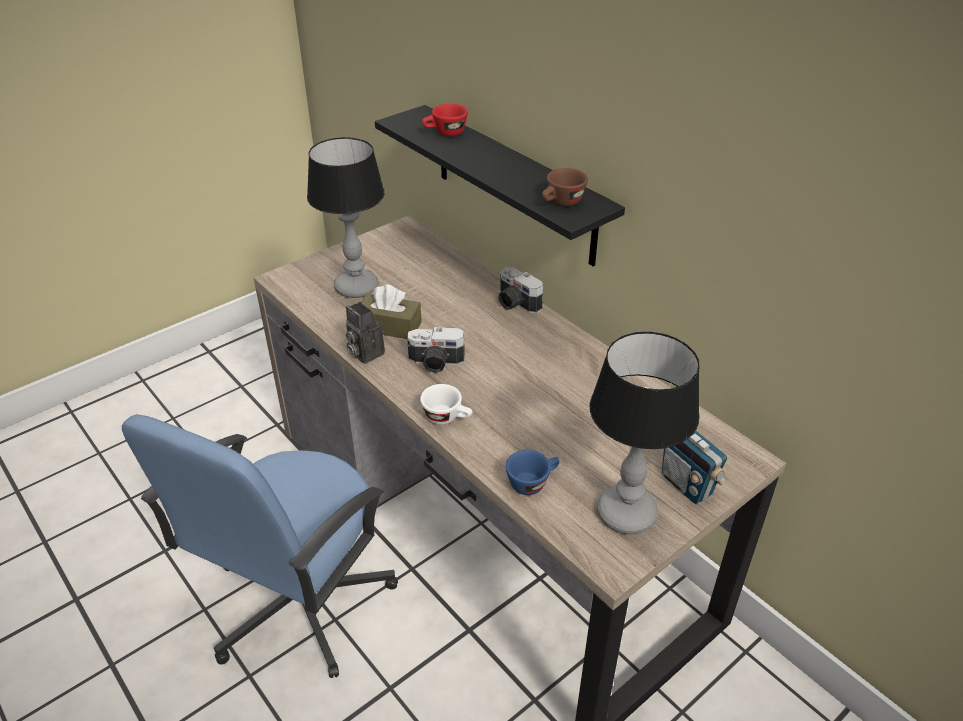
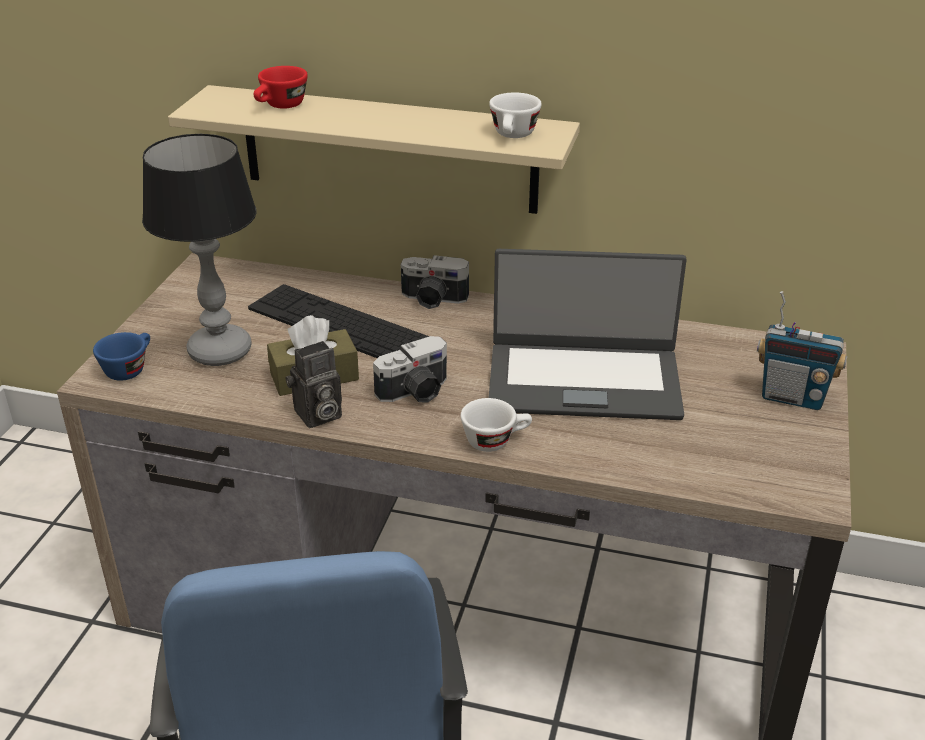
camera: 35 degrees left, 5 degrees down
camera [346,302,385,364] -> camera turned 45 degrees counterclockwise [285,341,342,428]
black shelf [375,105,625,266] -> beige shelf [168,85,580,214]
blue cup [506,450,560,495] -> blue cup moved to [93,332,150,381]
brown cup [542,168,588,206] -> white cup [489,92,542,138]
table lamp [590,332,700,534] -> none
none -> keyboard [248,284,429,358]
none -> laptop [489,249,687,420]

